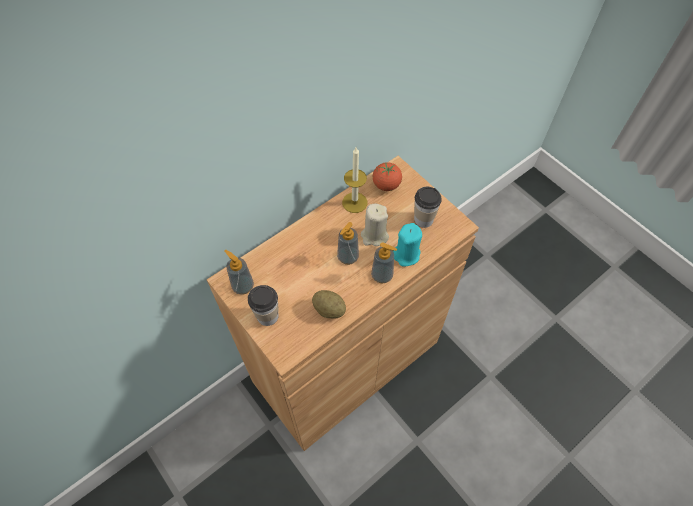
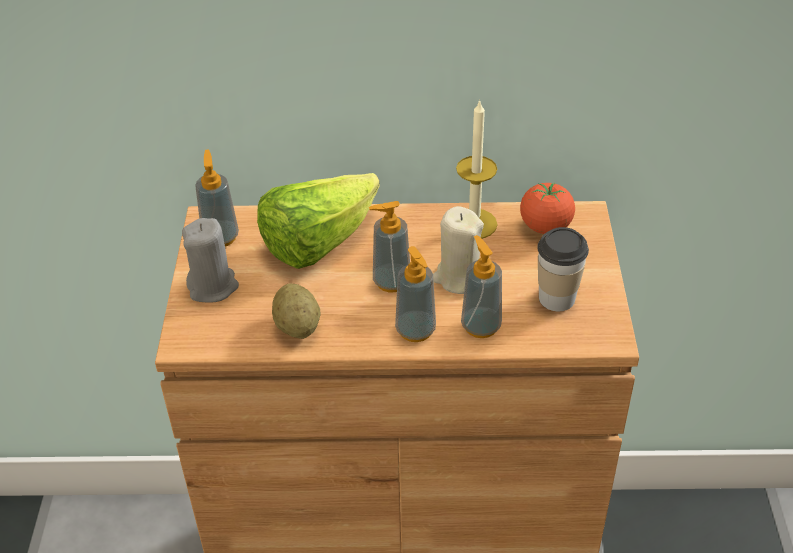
camera: 40 degrees right, 15 degrees down
cup [248,285,279,326] -> grey candle [182,218,239,303]
turquoise candle [393,223,422,267] -> soap dispenser [461,235,502,338]
none -> lettuce [257,173,380,269]

